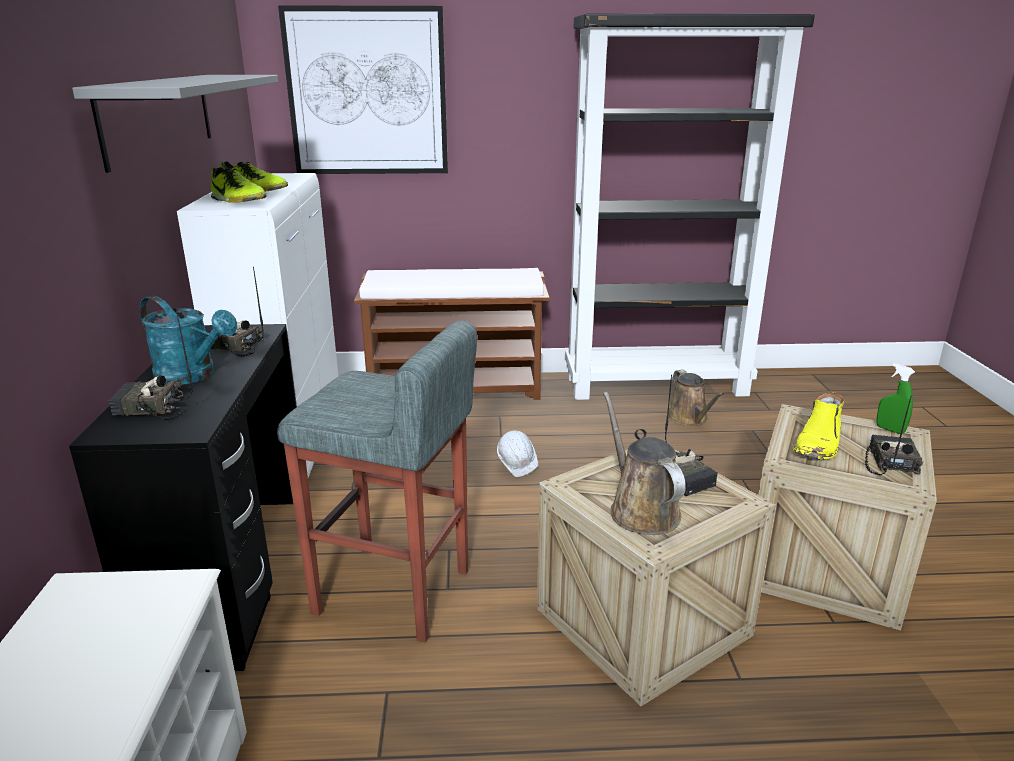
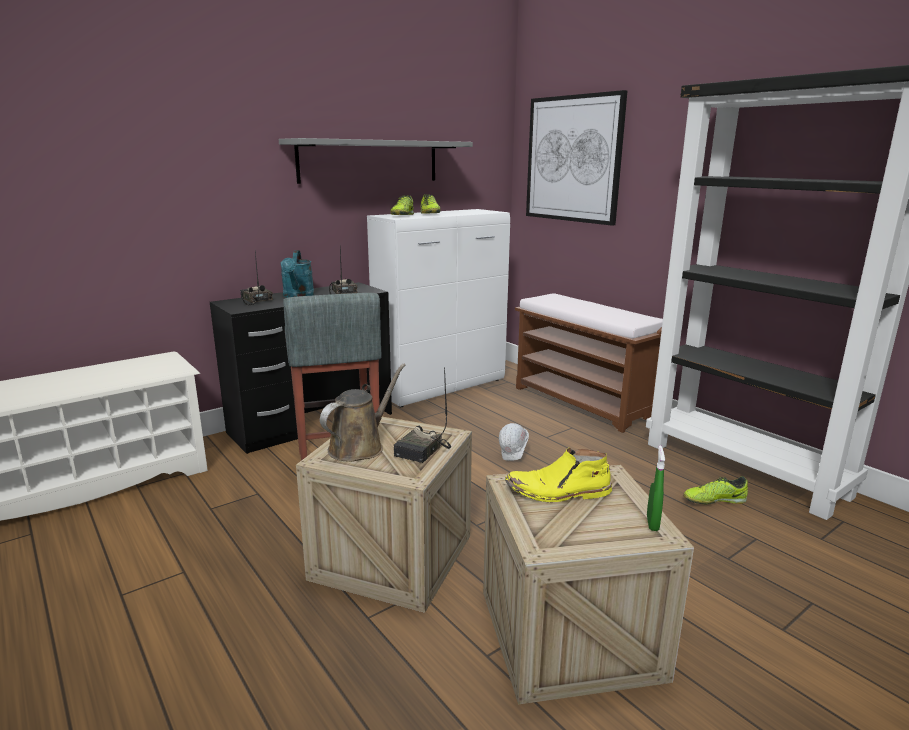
camera: 55 degrees right, 5 degrees down
brown watering can [668,369,724,426] -> shoe [683,476,748,504]
radio [865,395,923,475] -> none

